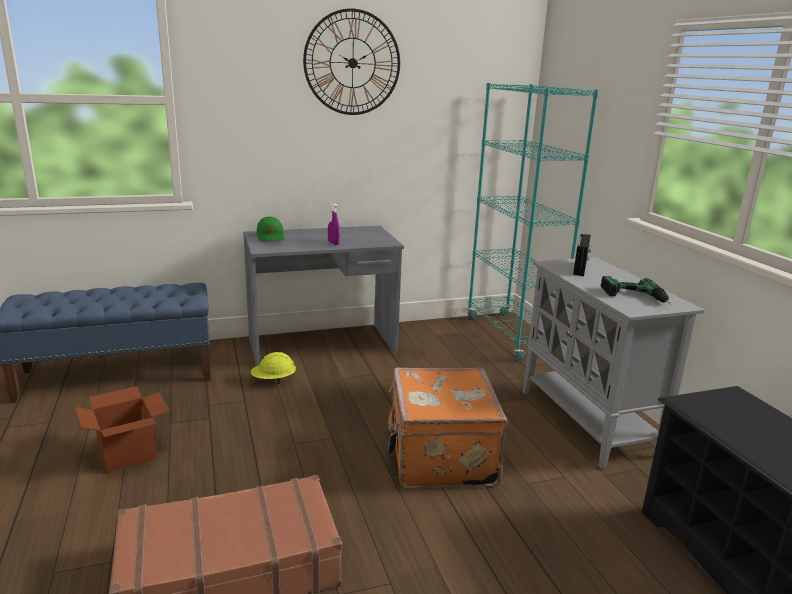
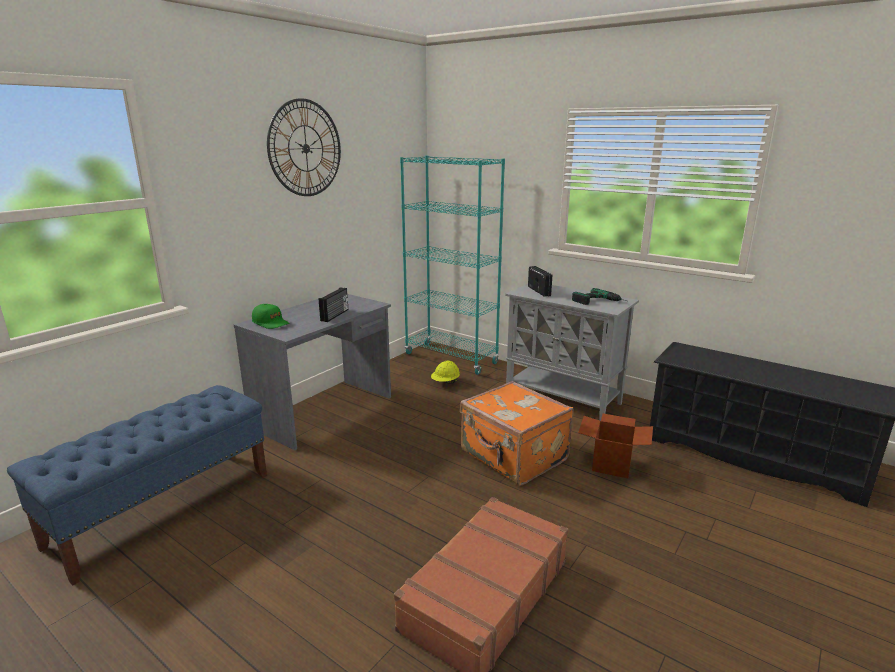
camera: 35 degrees left, 0 degrees up
cardboard box [75,386,170,473] -> cardboard box moved to [578,414,653,478]
yellow hard hat [250,352,296,384] -> yellow hard hat moved to [431,361,460,384]
purple spray bottle [328,202,340,245] -> radio [319,288,348,322]

